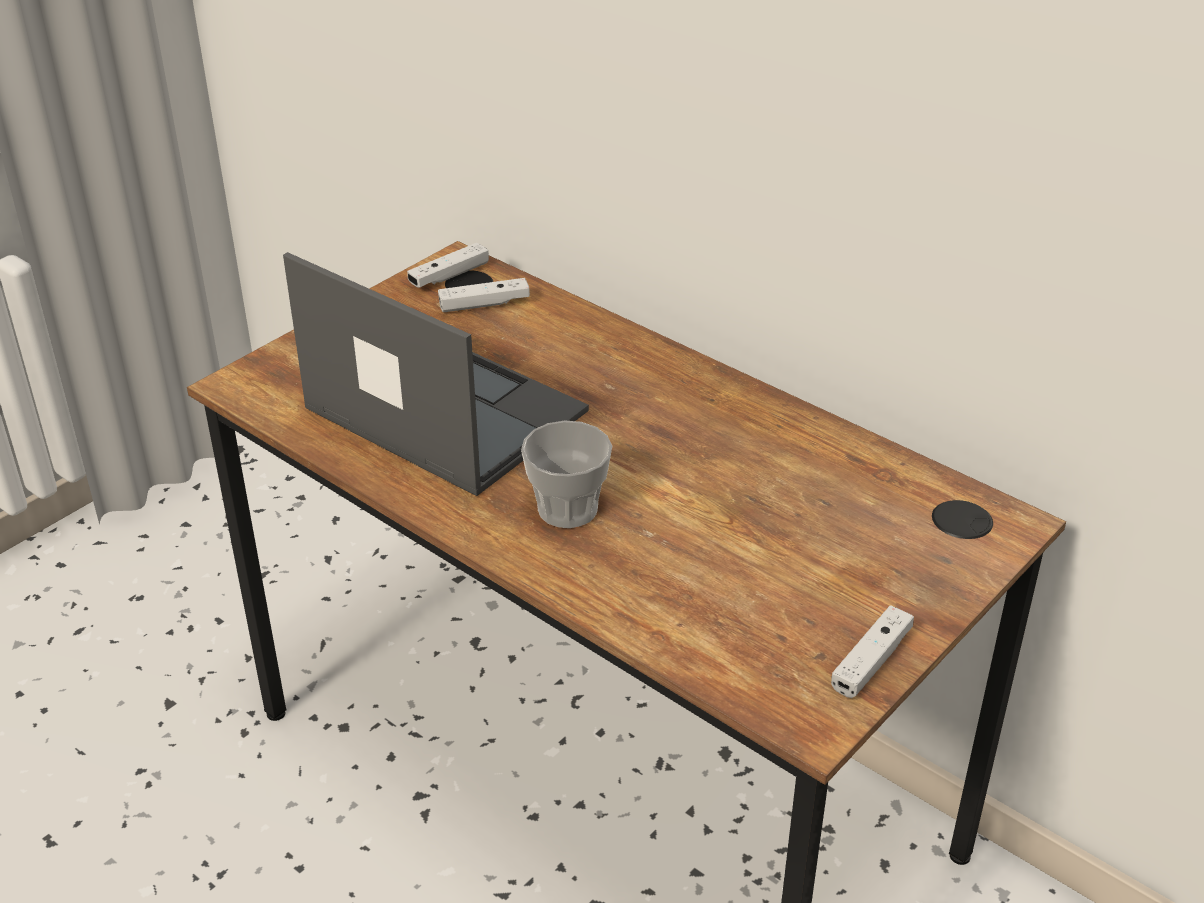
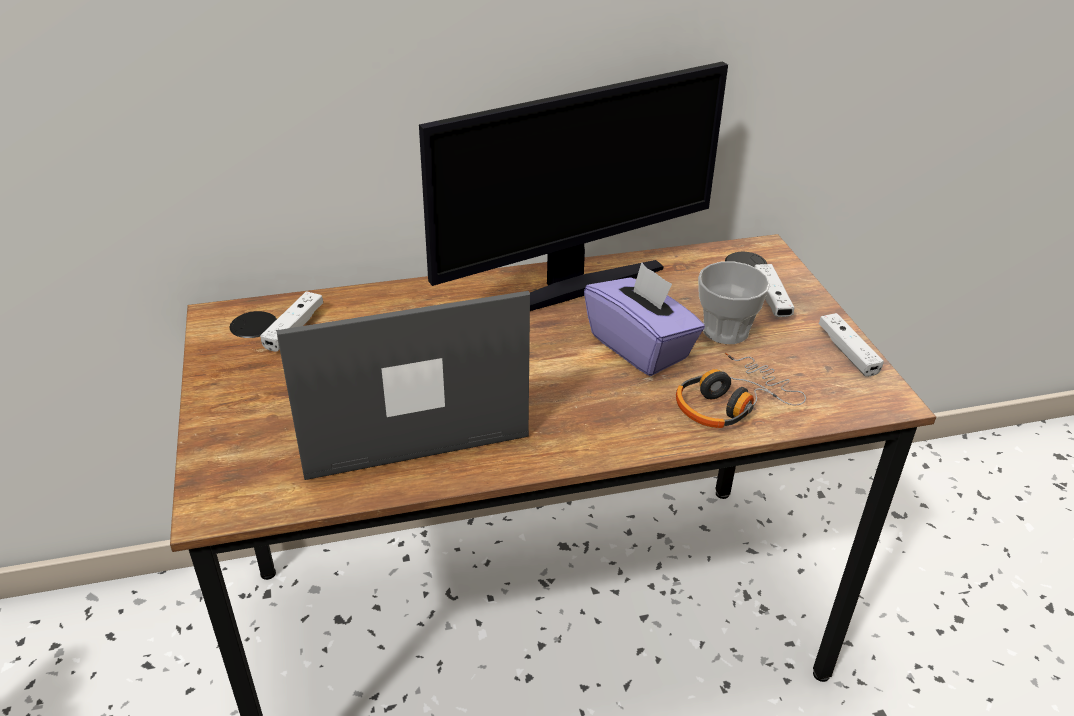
camera: 55 degrees left, 0 degrees up
white game controller [407,243,489,288] -> white game controller moved to [755,264,795,317]
cup [521,420,612,528] -> cup moved to [698,262,770,344]
none -> monitor [419,62,728,311]
none -> purple tissue box [584,262,705,376]
none -> headphones [676,353,806,428]

